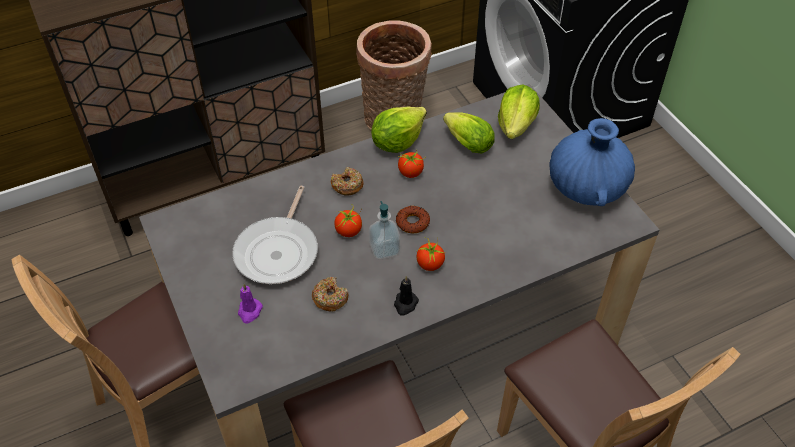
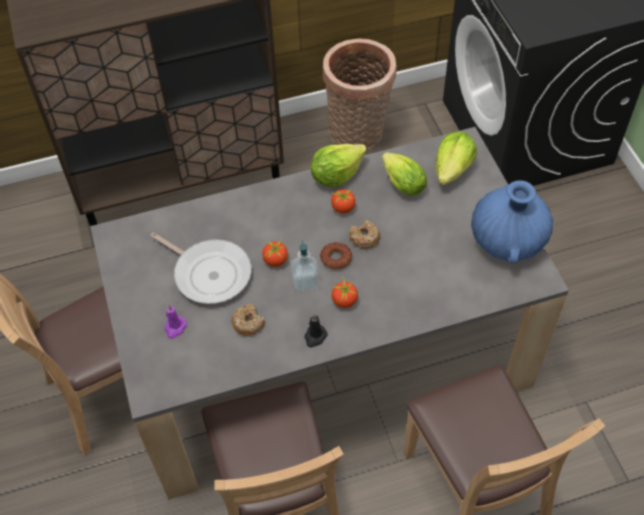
camera: 10 degrees right, 5 degrees up
frying pan [232,186,318,284] -> frying pan turned 75 degrees counterclockwise [151,233,251,304]
donut [331,167,364,196] -> donut moved to [349,220,380,248]

